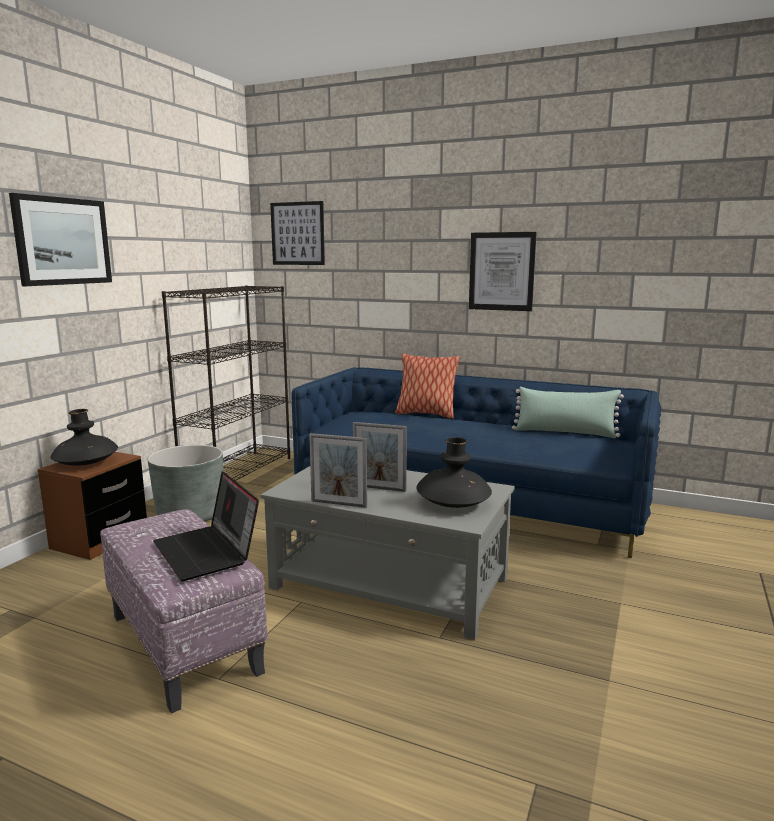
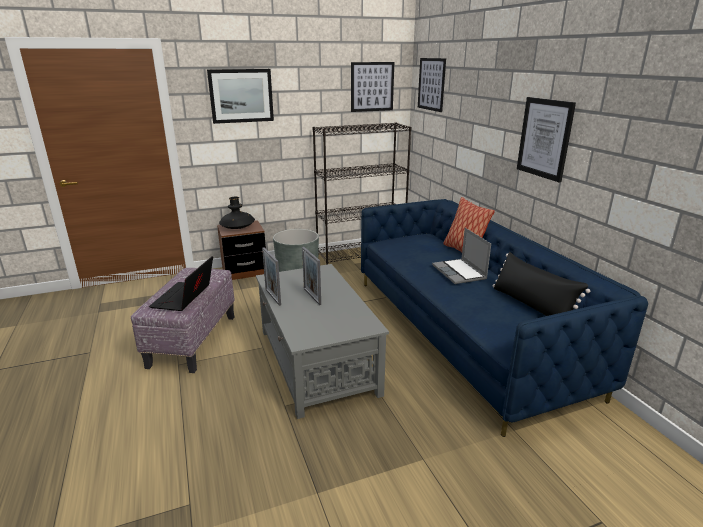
camera: 45 degrees right, 10 degrees up
black vase [416,437,492,508] -> none
green pillow [512,387,624,438] -> black pillow [492,252,590,316]
none -> picture [351,62,394,112]
none -> laptop [432,228,491,284]

